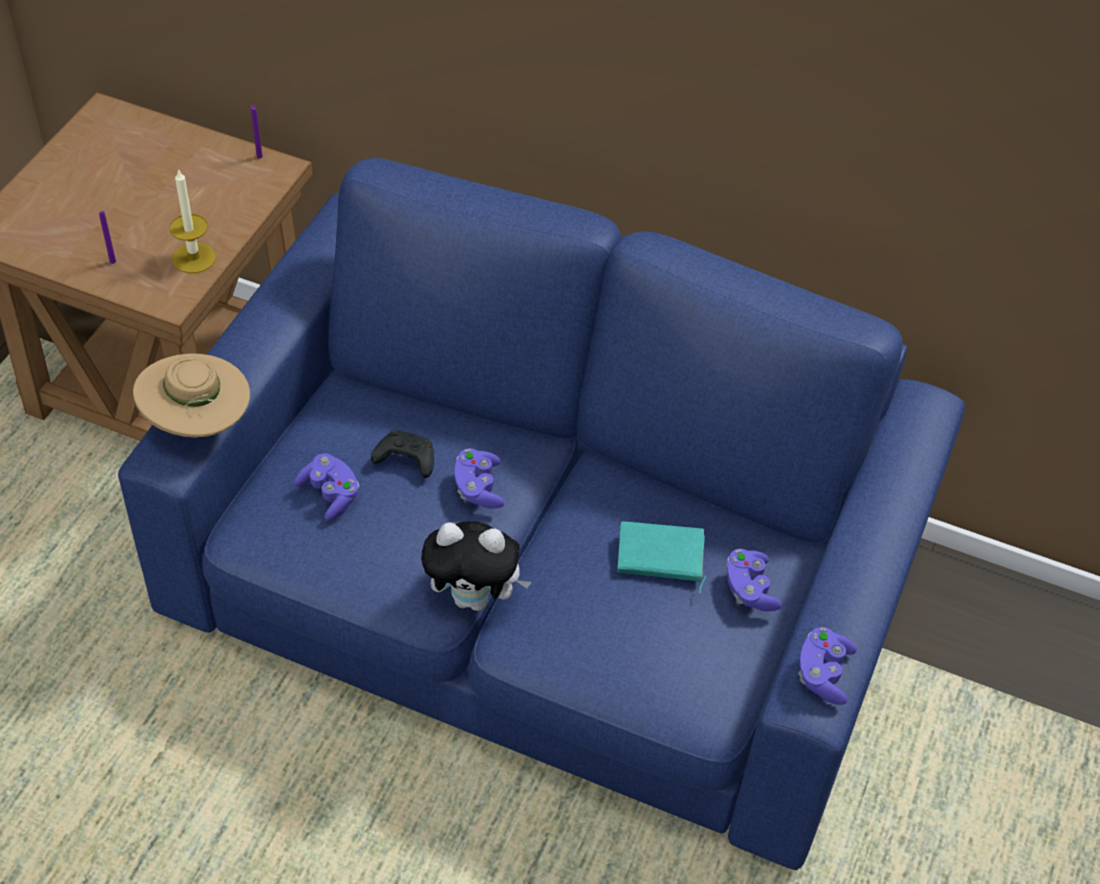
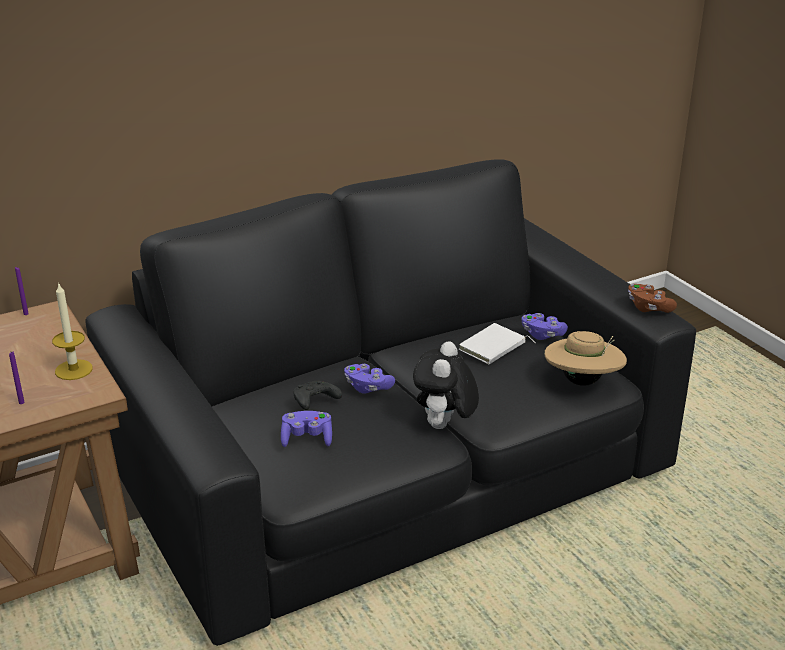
camera: 50 degrees left, 20 degrees down
blue sofa [118,158,965,870] -> black sofa [86,159,696,646]
beige hat [133,354,250,438] -> beige hat moved to [544,331,627,386]
plush toy [421,521,532,611] -> plush toy turned 150 degrees clockwise [413,341,479,429]
turquoise book [617,522,706,593] -> white book [459,323,535,364]
purple game controller [798,627,857,705] -> brown game controller [628,284,677,313]

